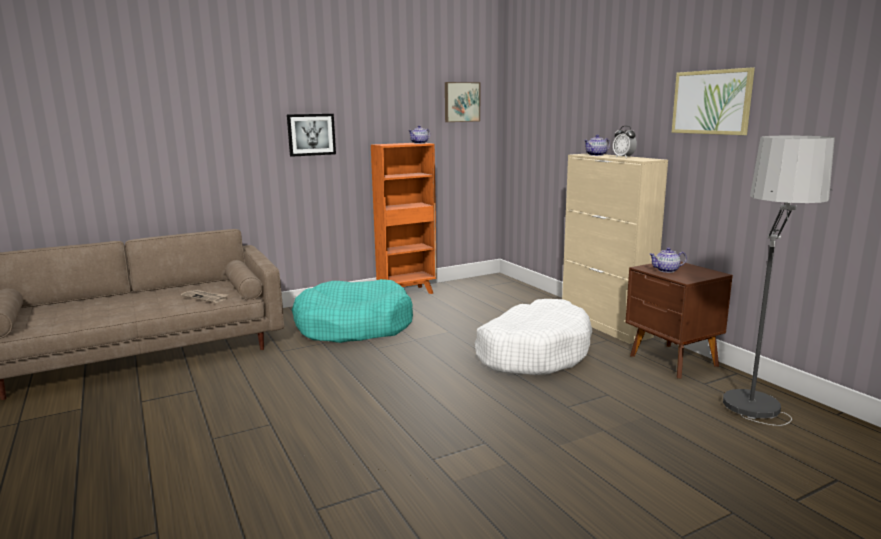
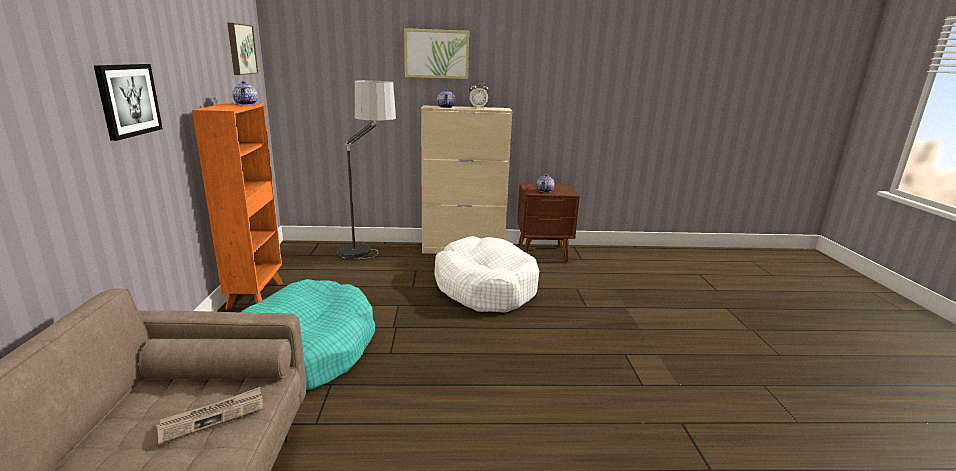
camera: 65 degrees left, 5 degrees up
picture [672,67,755,135] -> picture moved to [404,28,469,79]
floor lamp [723,136,835,426] -> floor lamp moved to [337,80,396,259]

